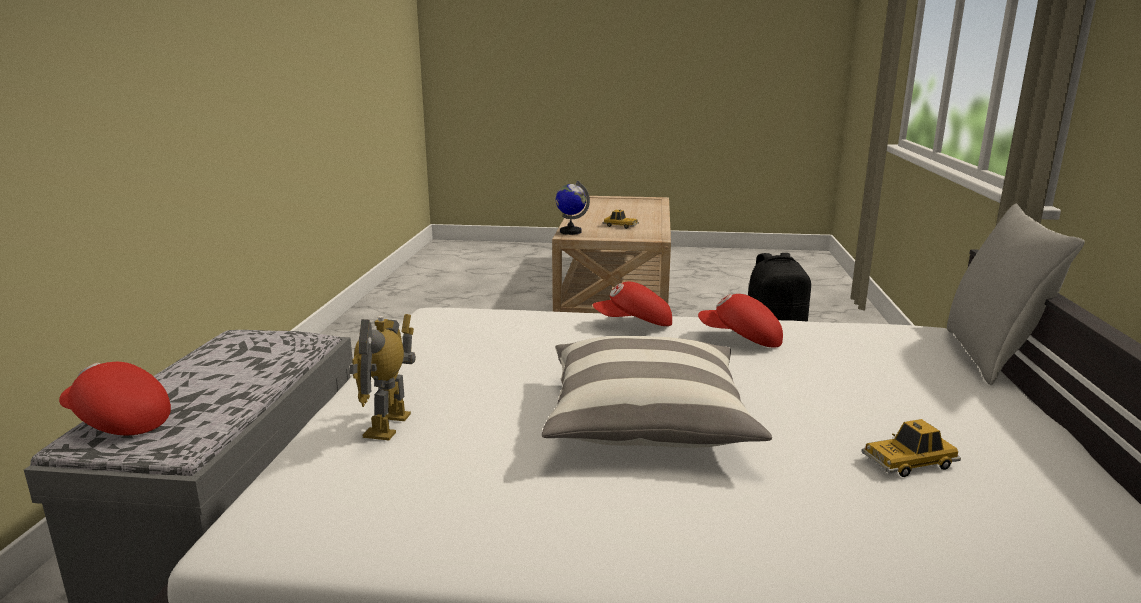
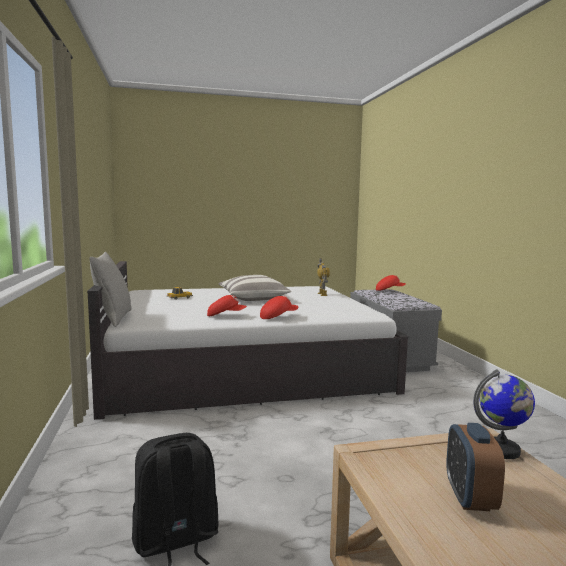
camera: 160 degrees right, 10 degrees down
toy car [603,209,639,229] -> alarm clock [446,423,505,511]

